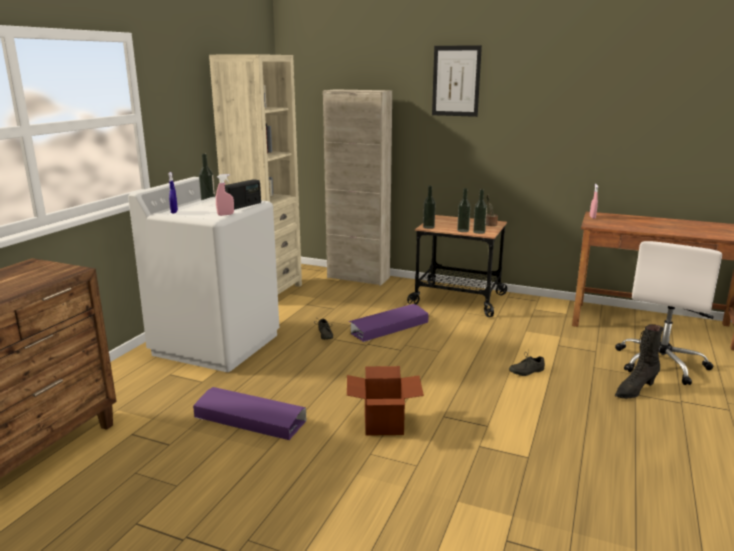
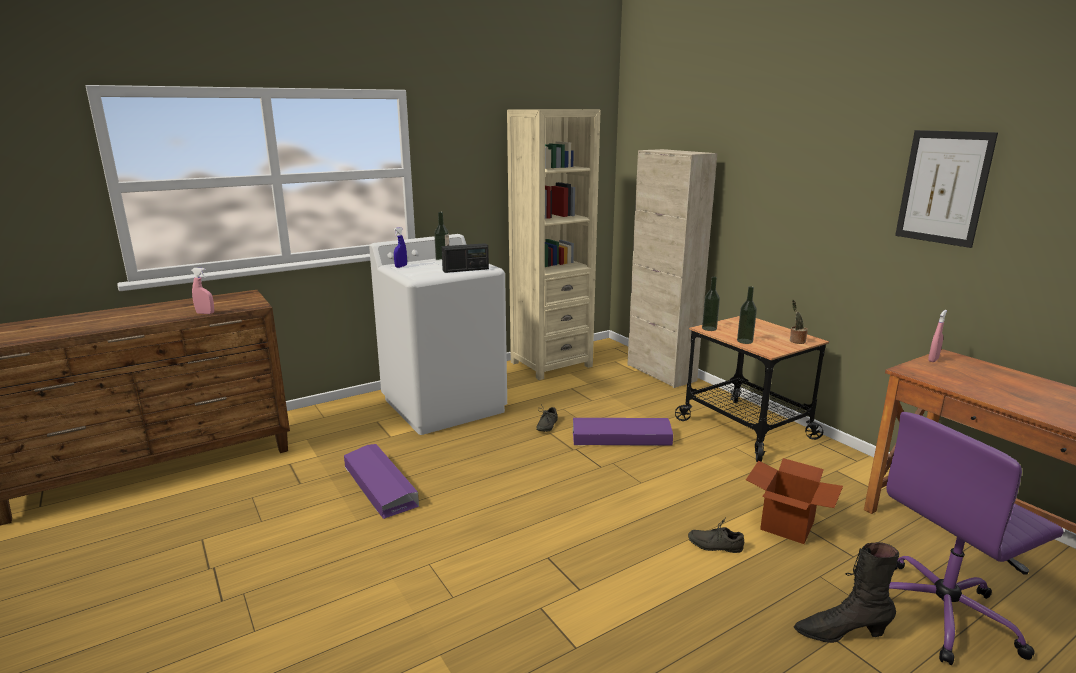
camera: 35 degrees right, 0 degrees up
pink spray bottle [216,174,234,216] -> pink spray bottle moved to [191,268,214,314]
cardboard box [347,366,424,436] -> cardboard box moved to [746,458,843,544]
picture [432,45,482,117] -> picture moved to [895,130,998,248]
bottle [473,189,487,234] -> none
white office chair [615,241,722,385] -> purple office chair [886,412,1064,665]

